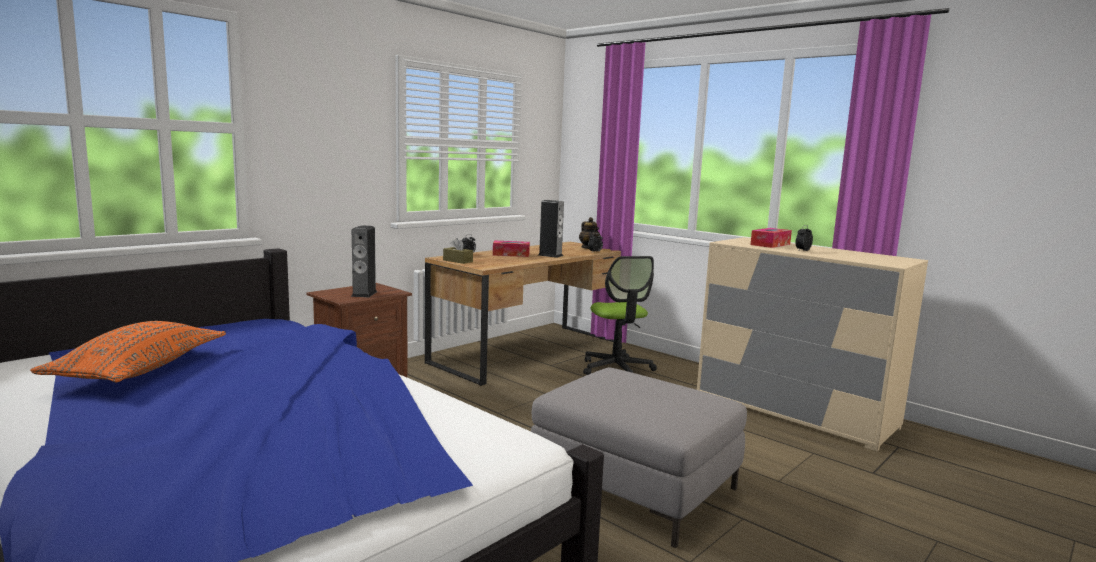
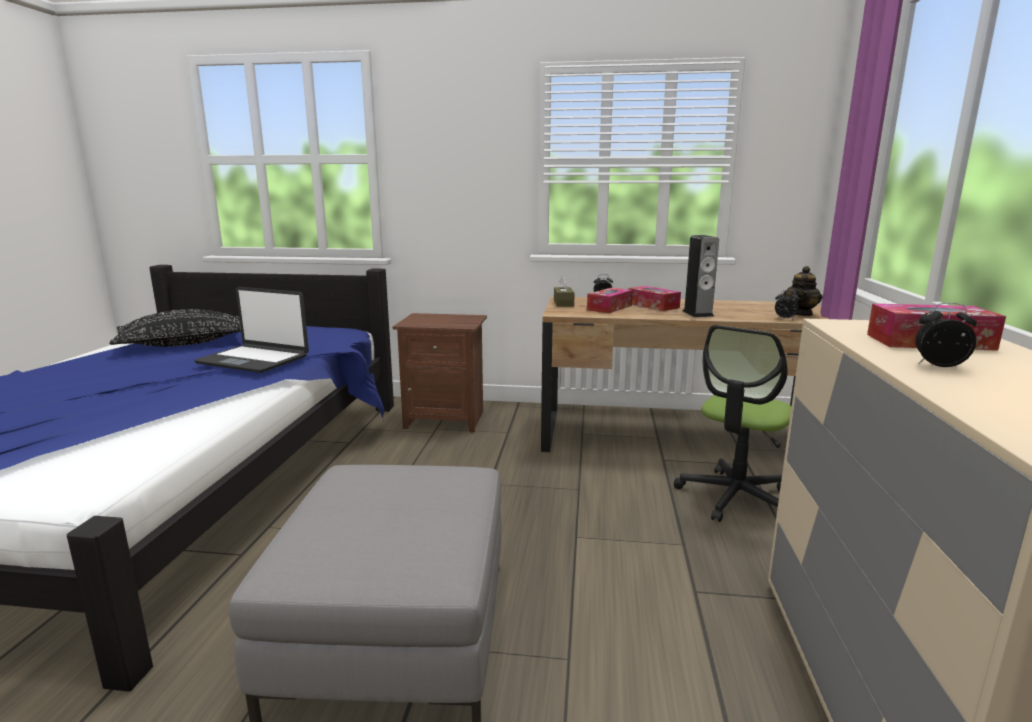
camera: 55 degrees right, 5 degrees up
orange pillow [30,321,226,382] -> black pillow [109,309,241,347]
speaker [351,225,377,298] -> none
none -> laptop [194,287,309,373]
none -> tissue box [587,288,633,313]

